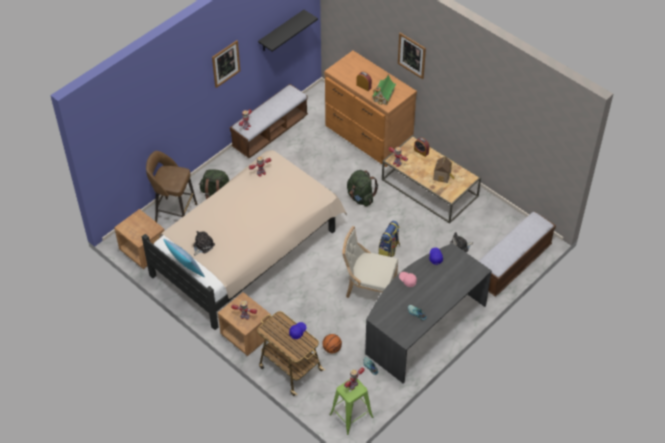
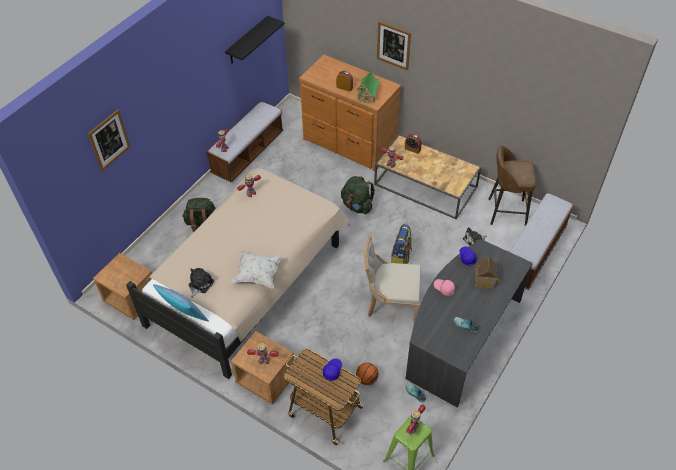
camera: 10 degrees left, 0 degrees up
brown stool [146,151,197,222] -> brown stool moved to [489,145,536,226]
picture [212,40,240,88] -> picture moved to [88,109,130,171]
toy house [433,156,455,183] -> toy house moved to [475,257,500,289]
none -> white pillow [231,250,282,289]

